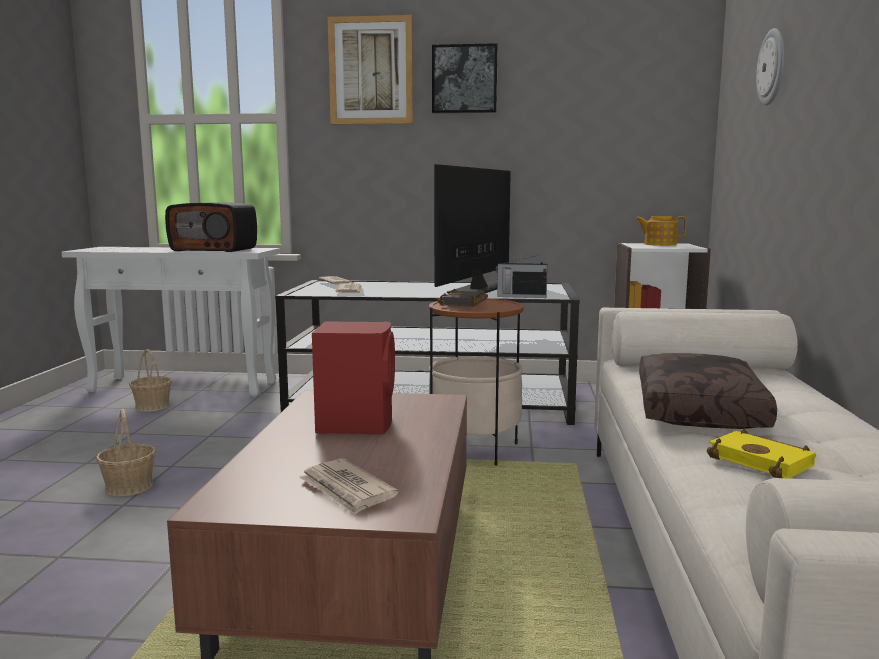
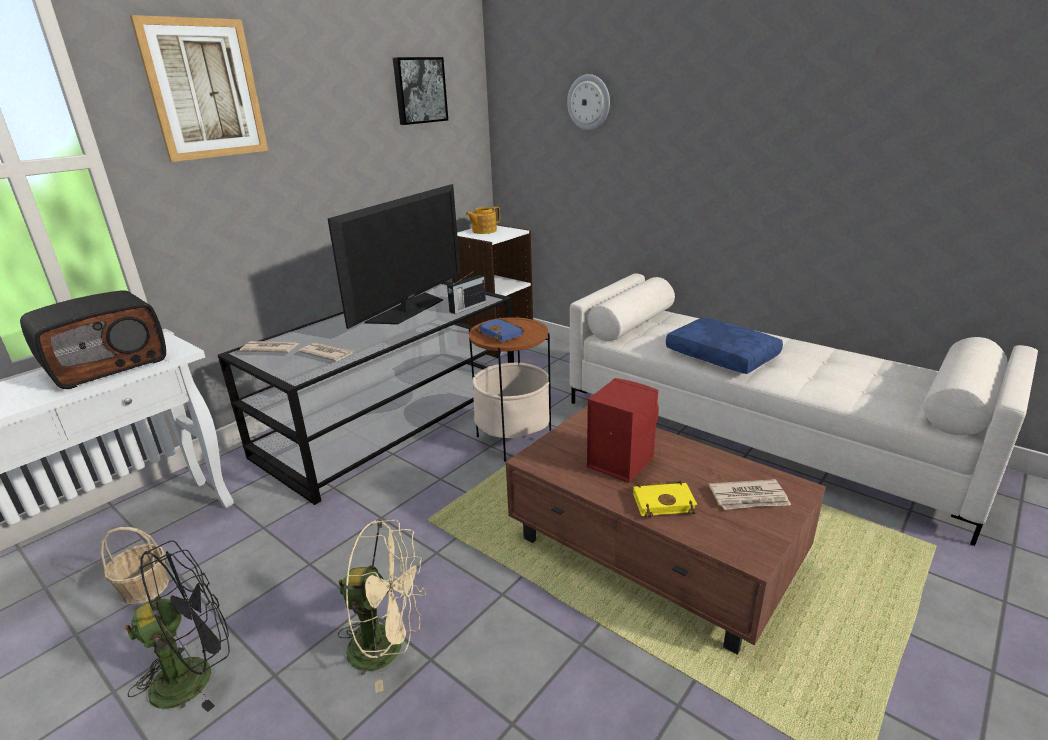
camera: 55 degrees left, 15 degrees up
basket [96,409,156,496] -> beige fan [338,520,426,693]
picture [432,43,498,114] -> picture moved to [393,57,448,125]
television [434,164,511,294] -> television turned 120 degrees counterclockwise [328,184,460,329]
black book [437,289,488,307] -> blue book [475,317,525,342]
brown pillow [639,353,777,429] -> blue pillow [666,318,783,374]
yellow book [707,429,816,479] -> yellow book moved to [633,481,697,518]
none -> black fan [124,540,230,712]

